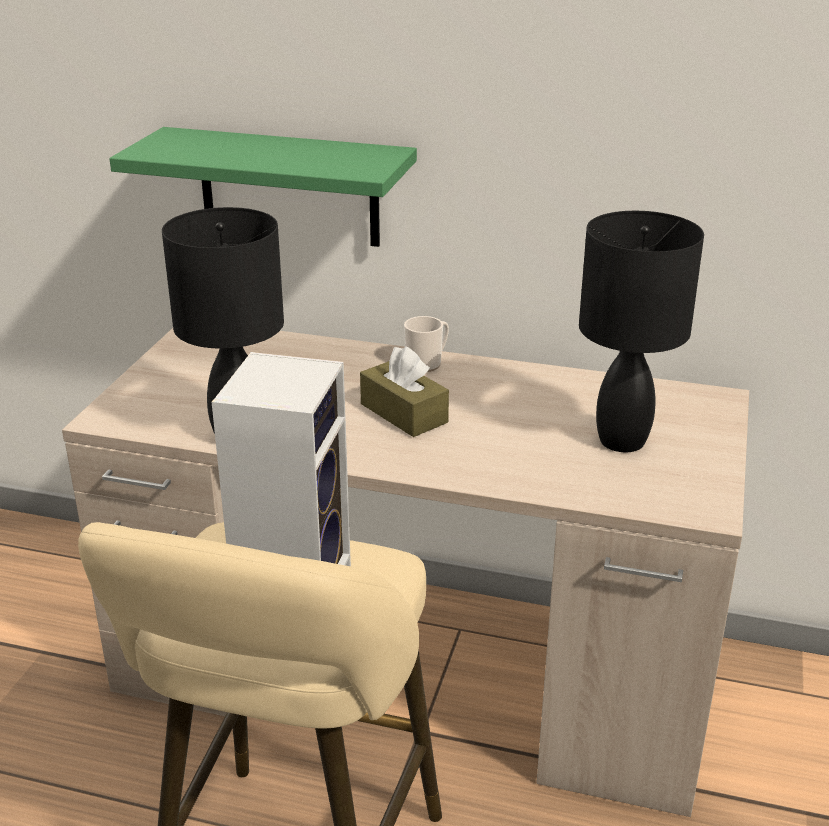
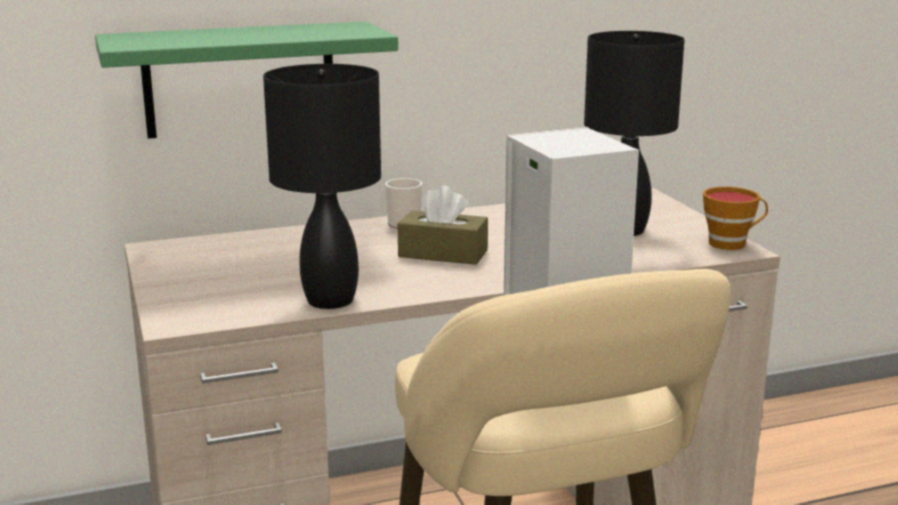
camera: 35 degrees left, 10 degrees down
none -> cup [703,187,768,250]

